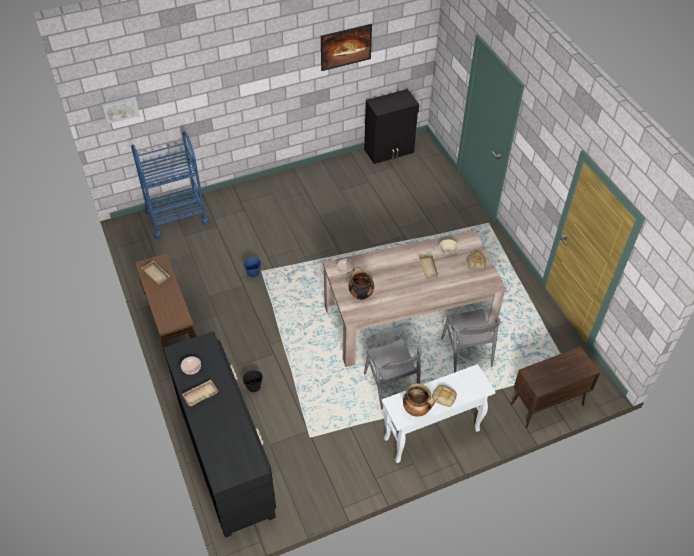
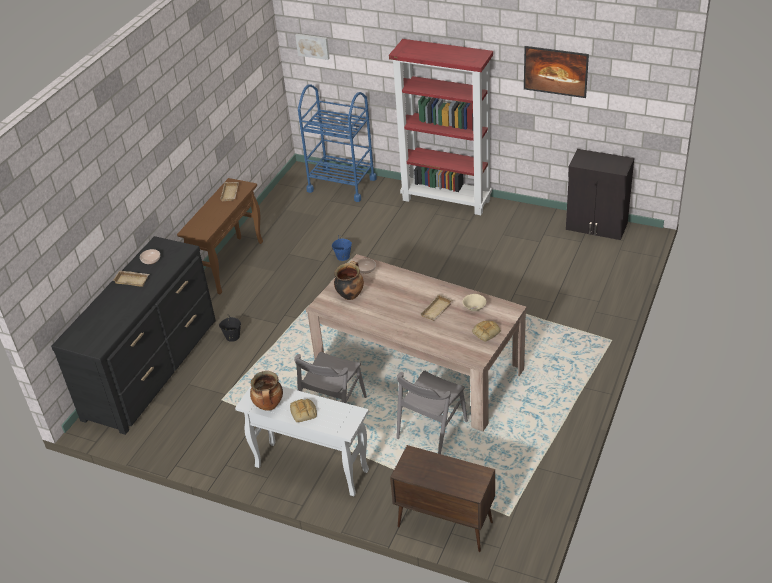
camera: 50 degrees right, 10 degrees down
none -> red bookcase [389,39,493,215]

